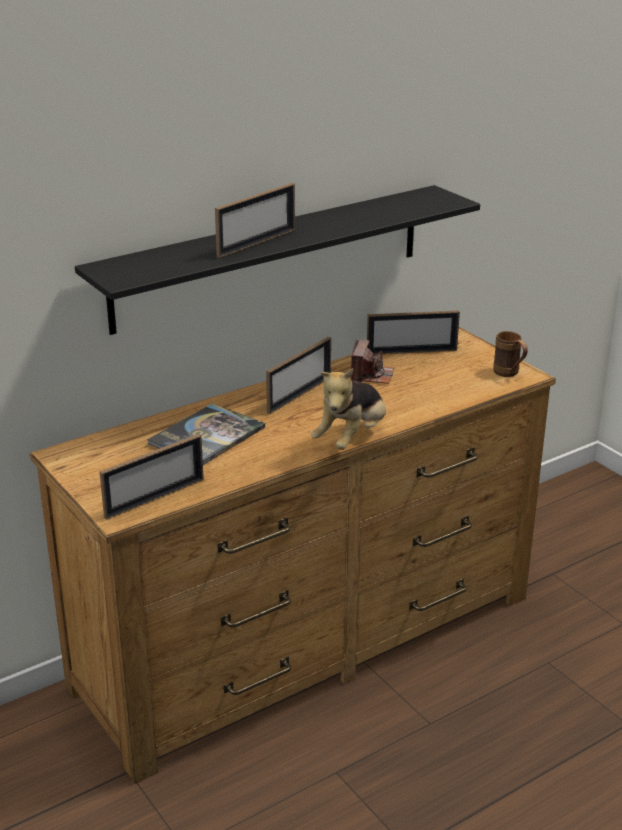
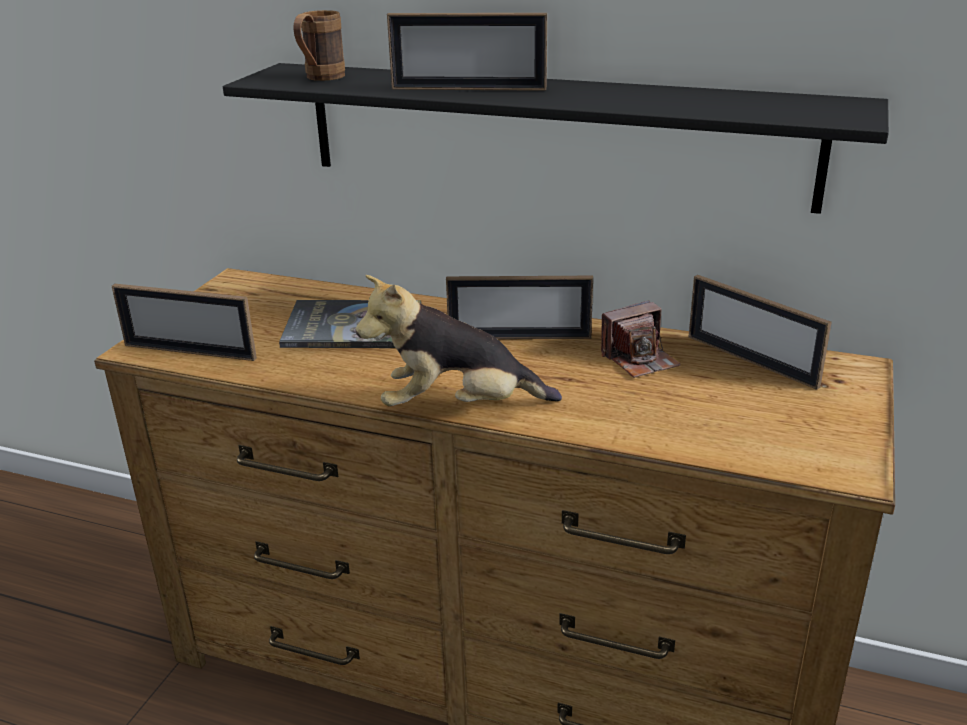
camera: 55 degrees right, 0 degrees up
brown mug [493,331,528,377] -> brown mug moved to [293,10,345,81]

